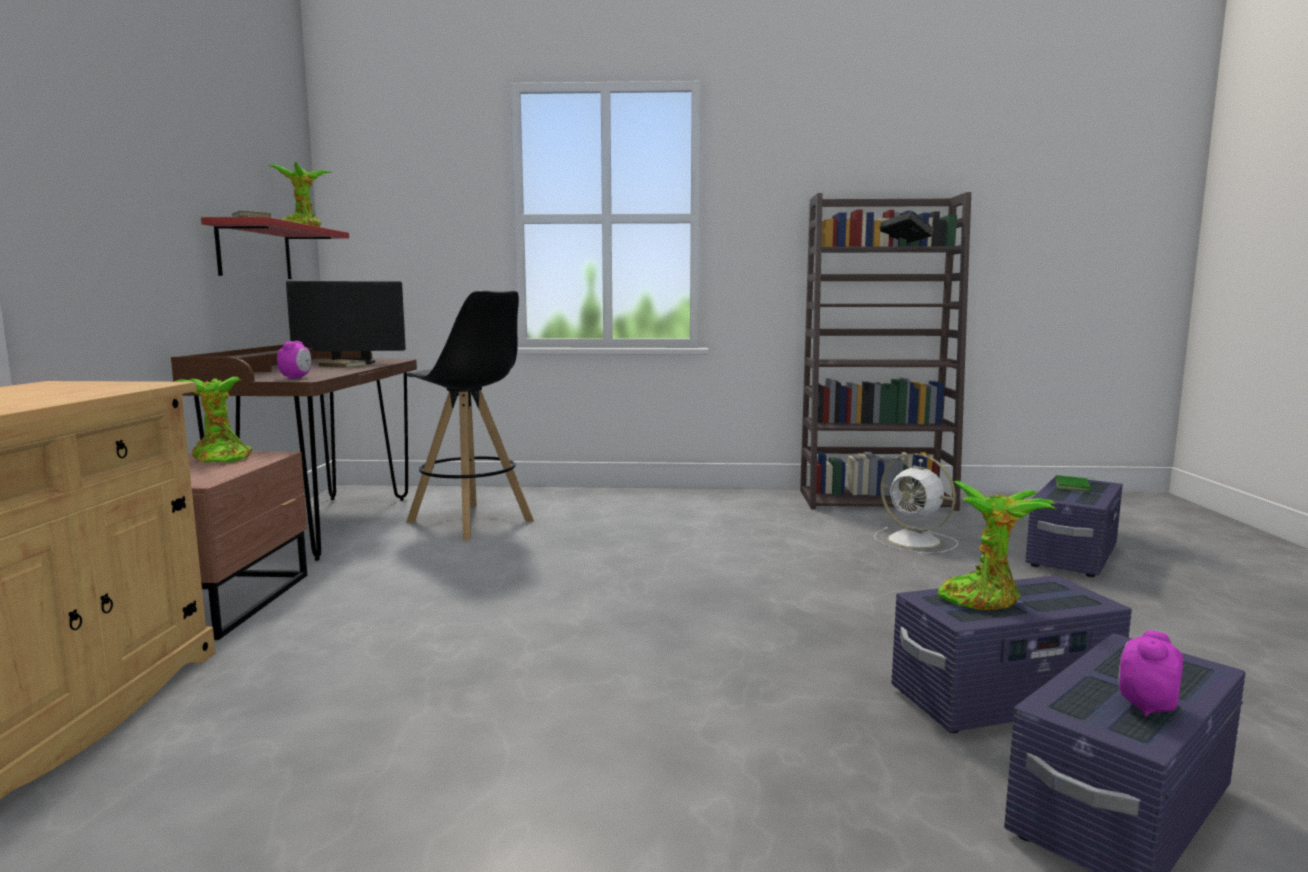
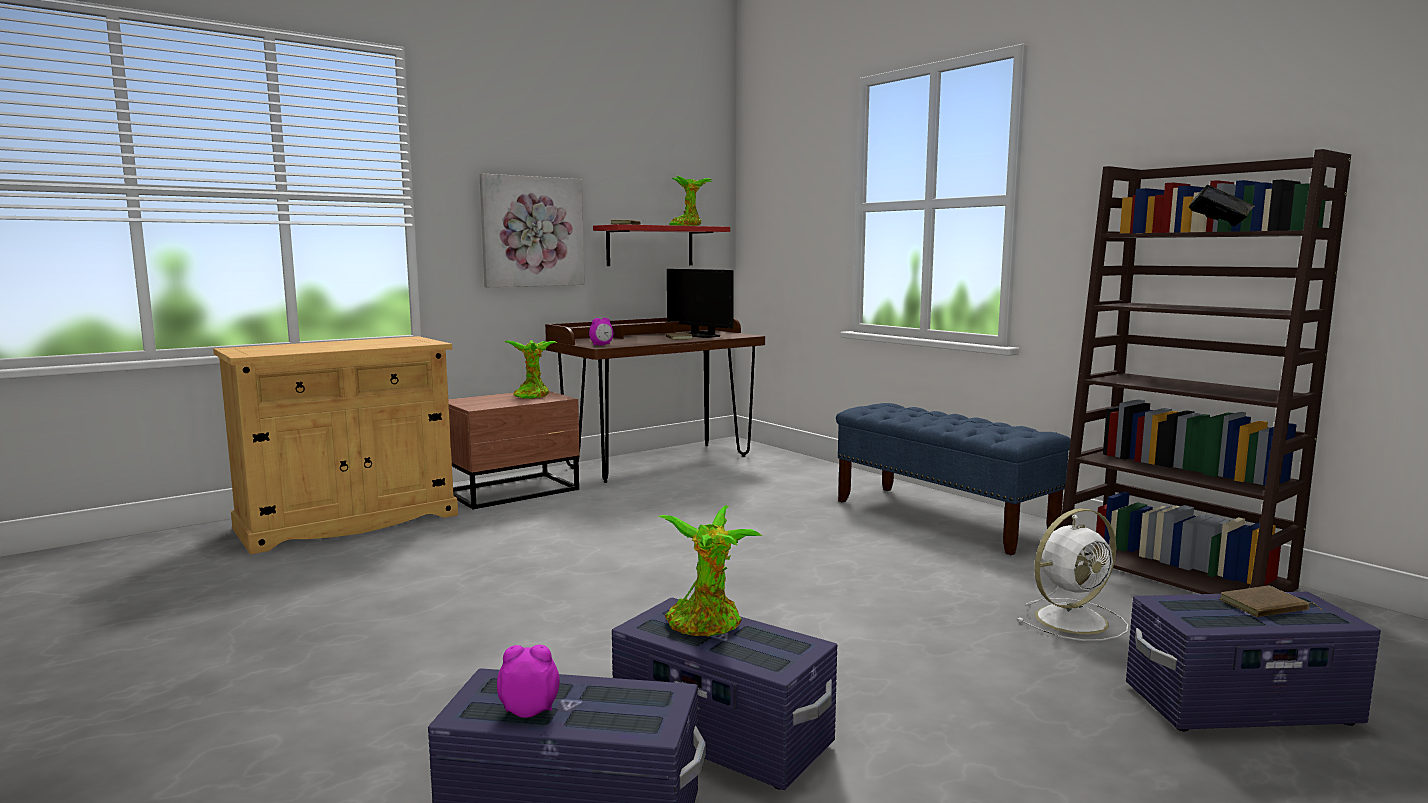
camera: 50 degrees right, 0 degrees up
black stool [406,290,534,540] -> none
white fan [874,453,958,554] -> white fan turned 120 degrees counterclockwise [1017,508,1128,641]
green book [1056,475,1097,492] -> brown book [1220,586,1322,617]
none -> picture [479,173,585,287]
none -> blue bench [836,403,1071,555]

